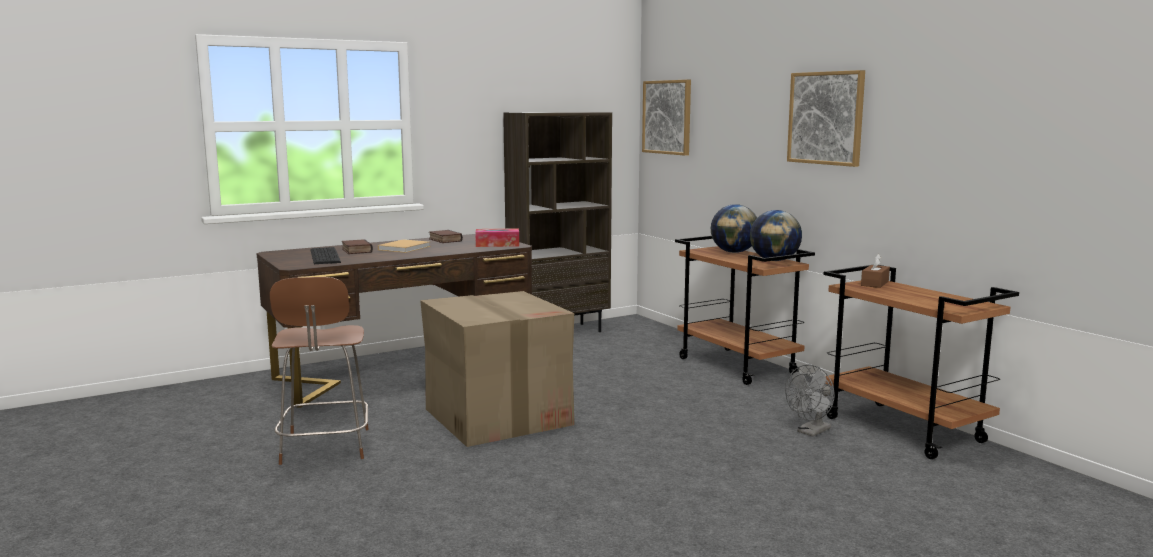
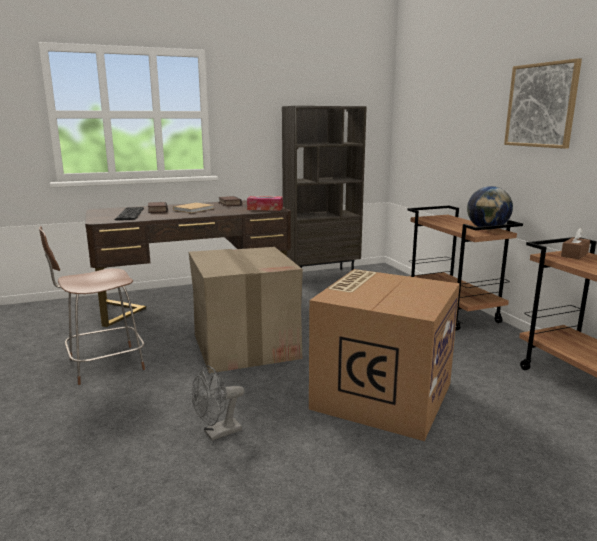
camera: 10 degrees right, 5 degrees up
brown chair [270,277,369,465] -> brown chair turned 60 degrees clockwise [39,226,145,385]
picture [642,80,691,156] -> none
globe [711,204,757,253] -> none
grey fan [785,365,835,436] -> grey fan moved to [192,365,245,441]
none -> cardboard box [309,269,460,441]

